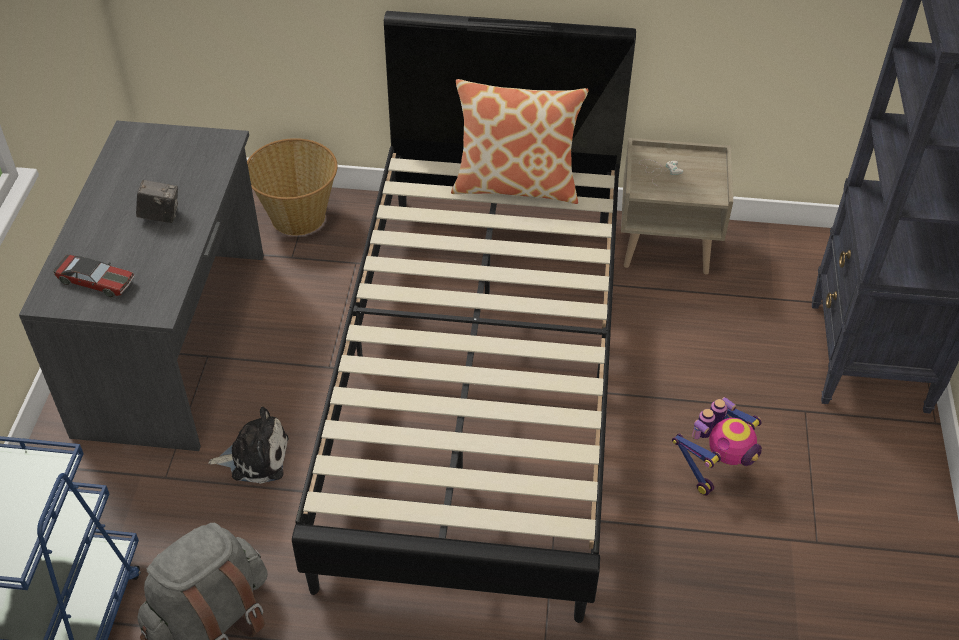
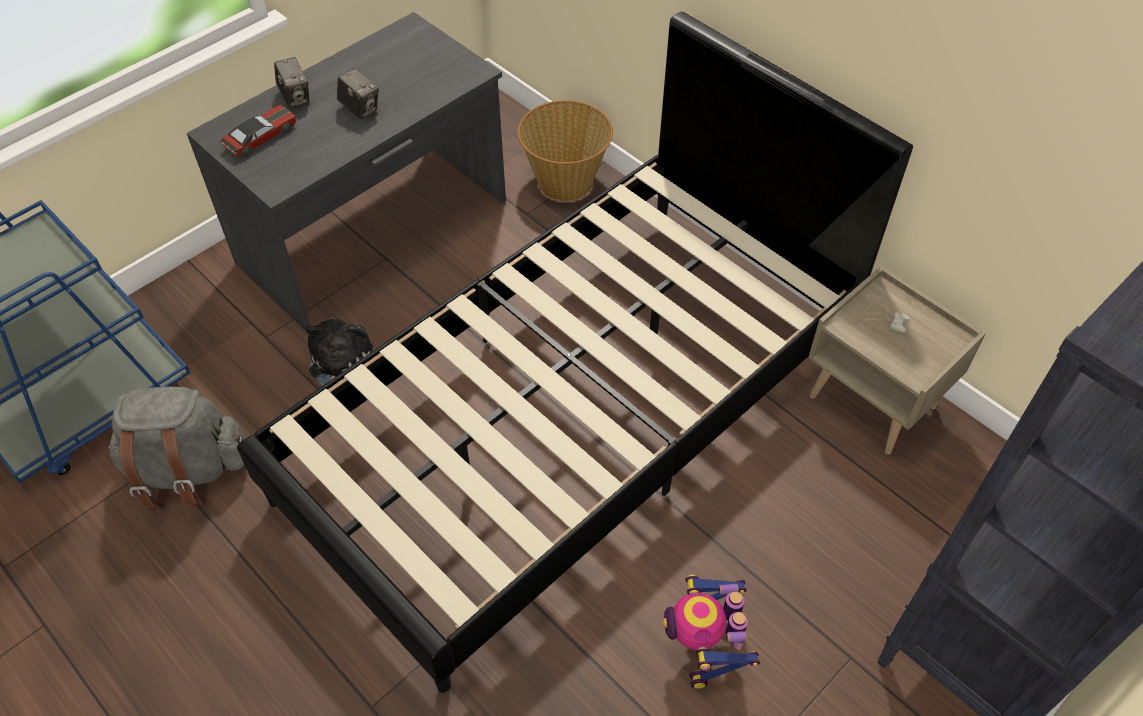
camera: 40 degrees right, 5 degrees up
toy car [53,255,135,297] -> toy car turned 105 degrees counterclockwise [220,105,296,157]
plush toy [208,407,288,484] -> plush toy turned 120 degrees counterclockwise [305,319,373,386]
pillow [451,79,589,204] -> none
toy robot [672,397,762,496] -> toy robot turned 90 degrees clockwise [663,574,760,689]
none -> camera [274,57,309,108]

